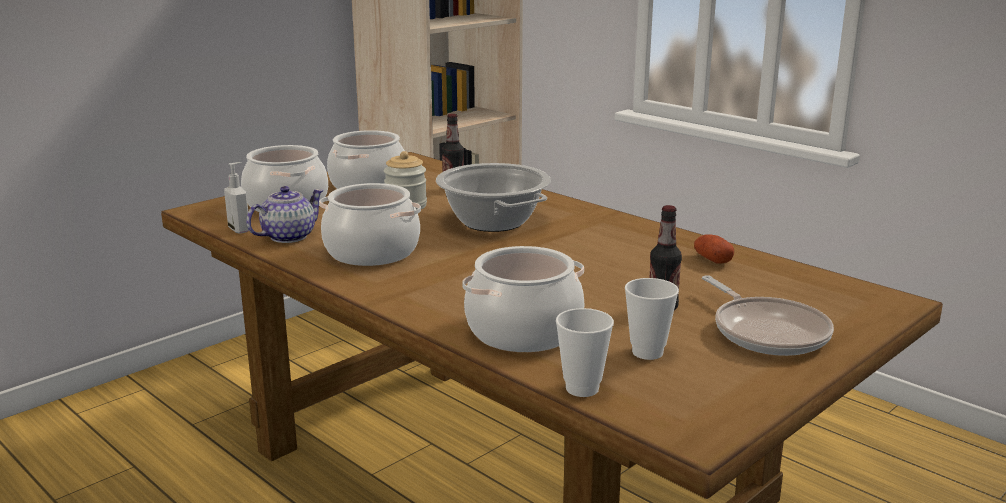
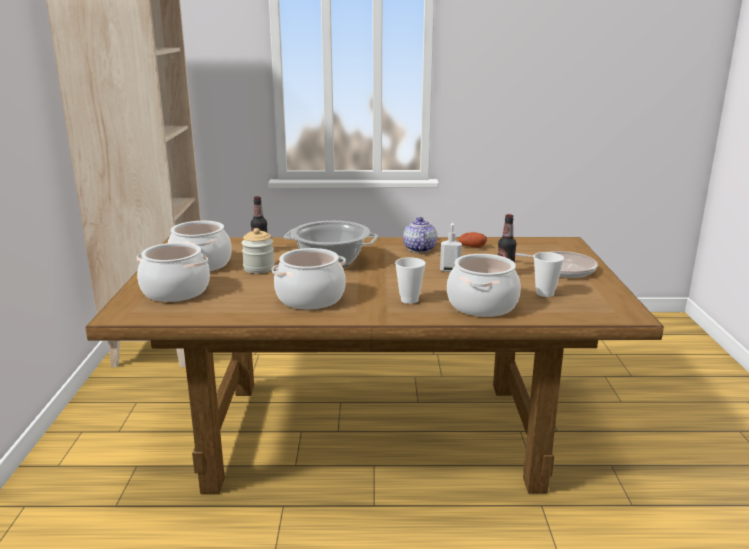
camera: 45 degrees left, 0 degrees up
soap dispenser [224,162,249,234] -> soap dispenser moved to [440,223,462,272]
teapot [246,186,324,243] -> teapot moved to [403,217,437,253]
cup [556,308,614,397] -> cup moved to [395,257,426,304]

